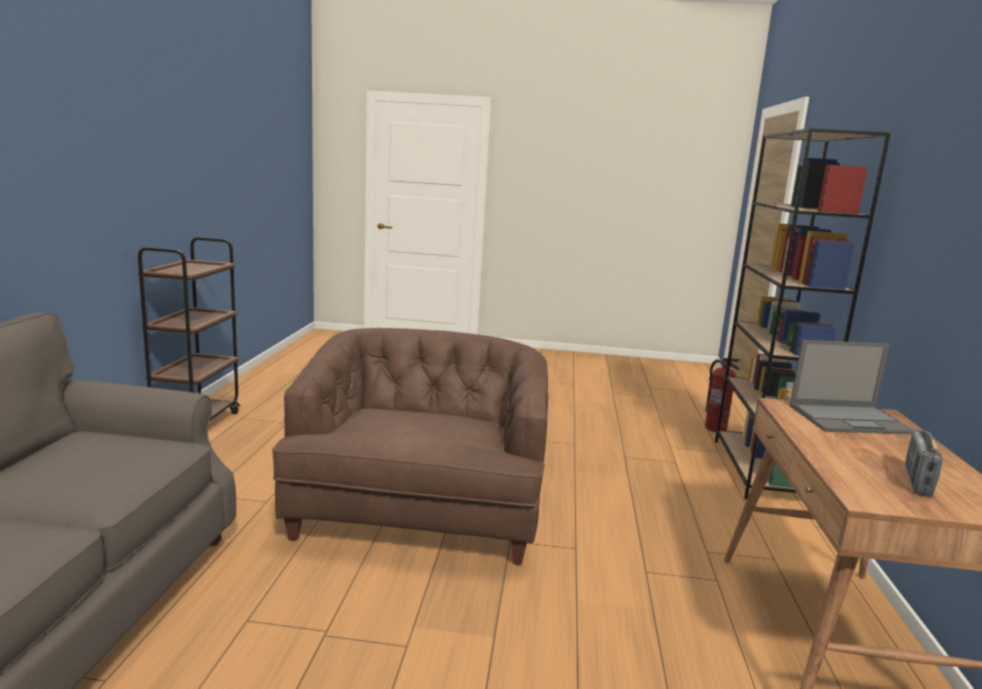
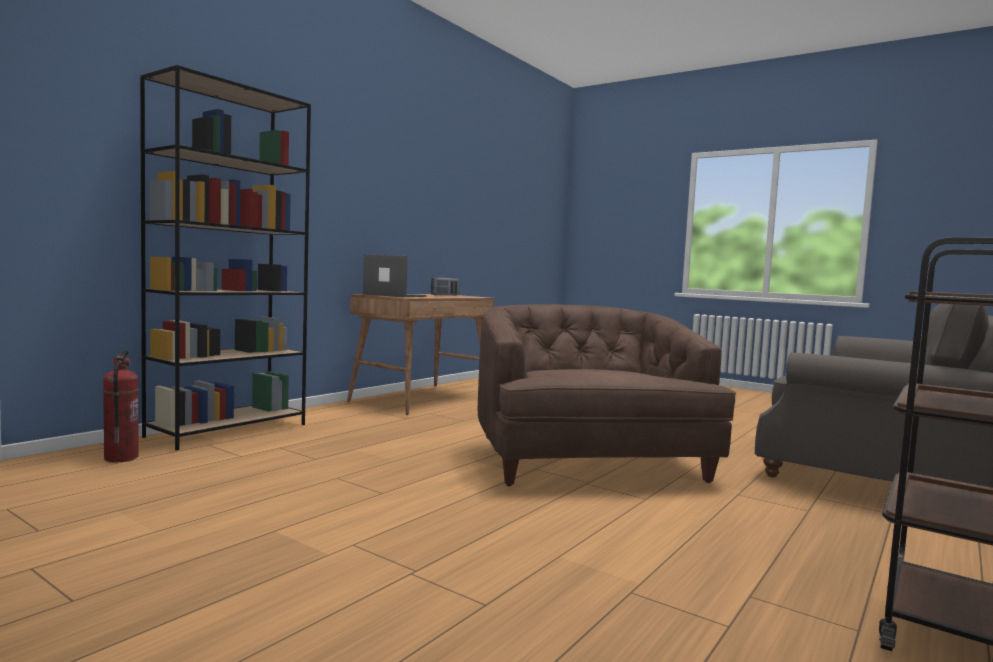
camera: 150 degrees left, 10 degrees down
brown armchair [272,328,548,565] -> brown armchair turned 135 degrees clockwise [478,304,736,486]

